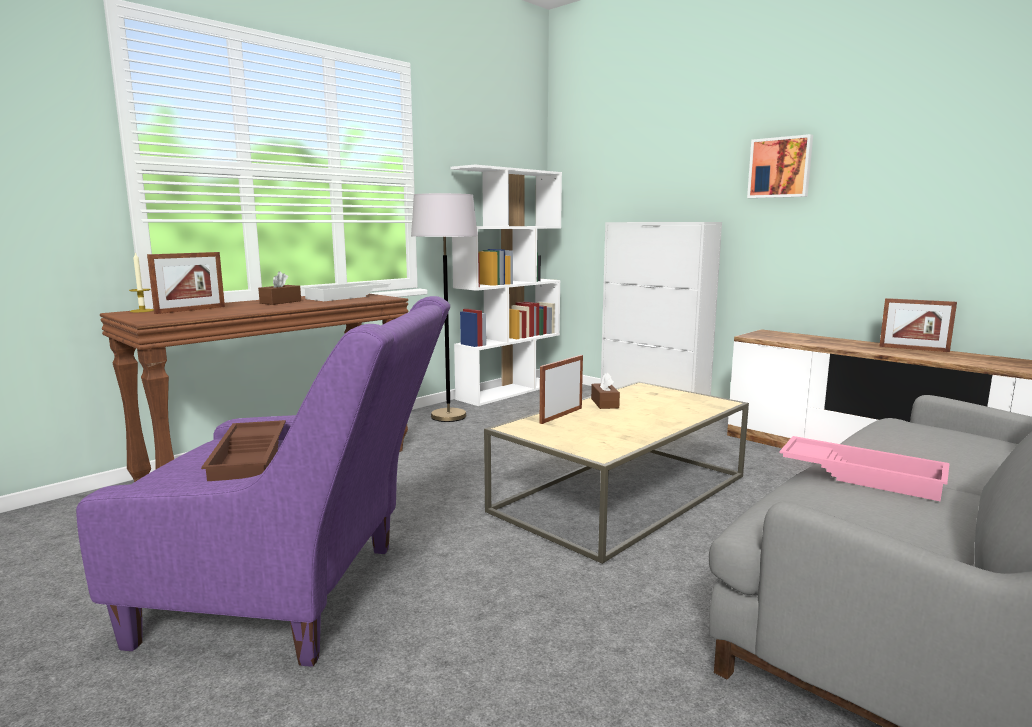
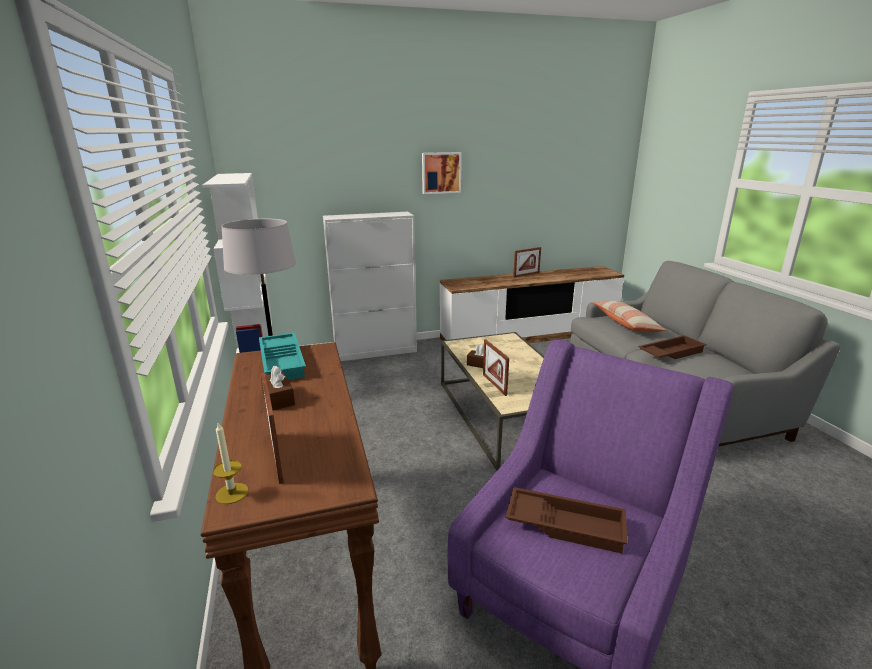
camera: 60 degrees left, 10 degrees up
white tray [302,282,391,301] -> turquoise tray [259,333,306,380]
pink tray [779,436,950,502] -> brown tray [638,335,707,359]
none -> pillow [592,301,666,332]

